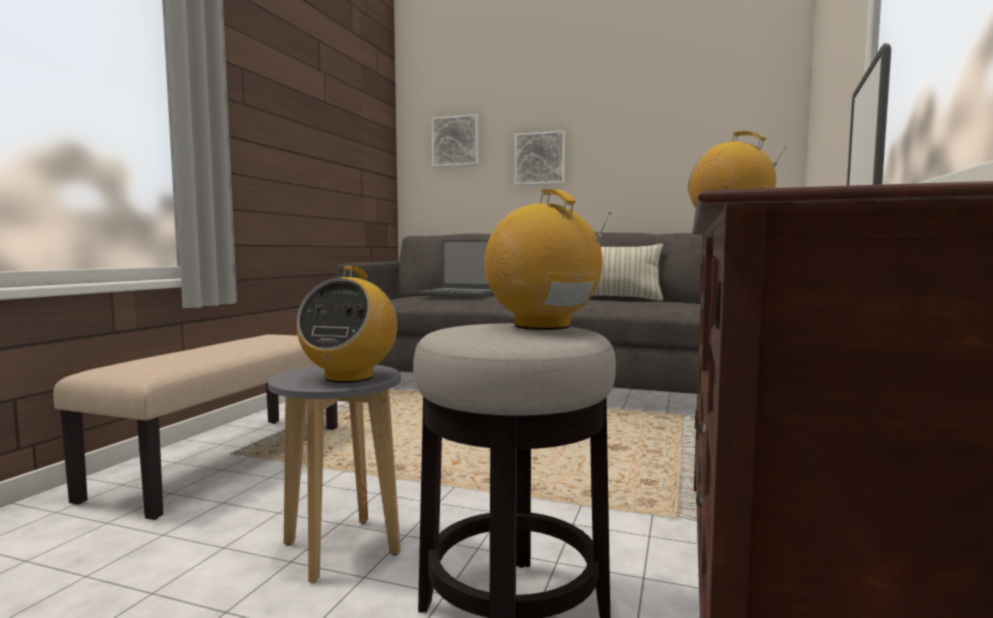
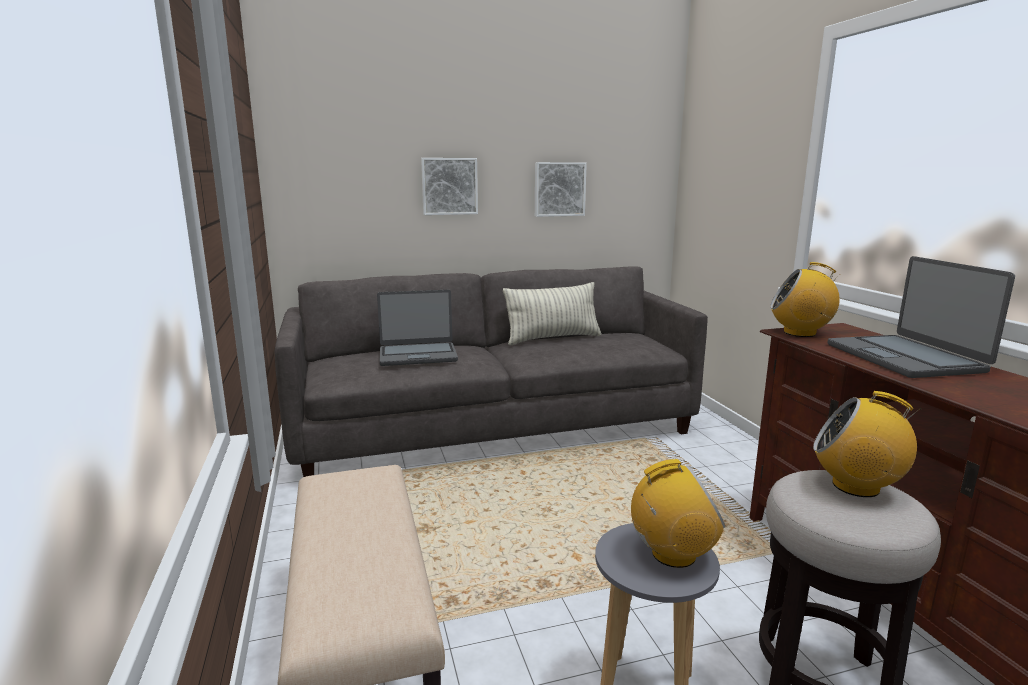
camera: 35 degrees left, 10 degrees up
radio [297,266,397,383] -> radio turned 75 degrees counterclockwise [631,459,725,568]
picture [432,114,479,167] -> picture moved to [535,162,587,217]

